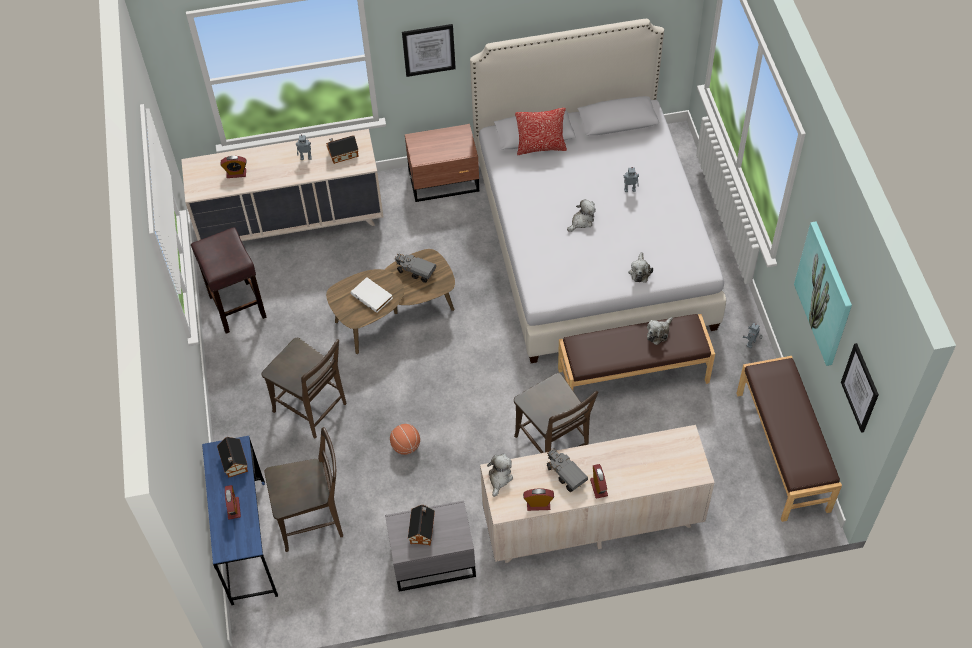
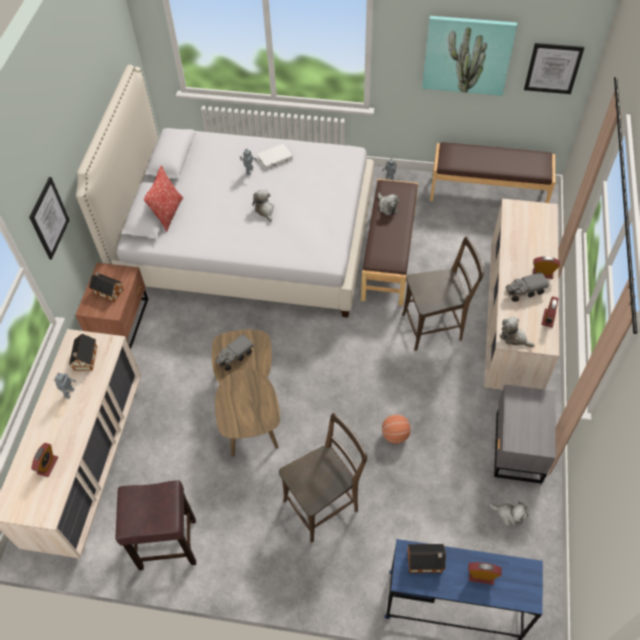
camera: 70 degrees left, 0 degrees up
brown chair [264,427,343,552] -> none
white book [351,277,393,313] -> white book moved to [257,144,293,170]
toy house [408,505,435,545] -> toy house moved to [89,272,124,302]
plush toy [628,252,653,282] -> plush toy moved to [489,501,528,527]

